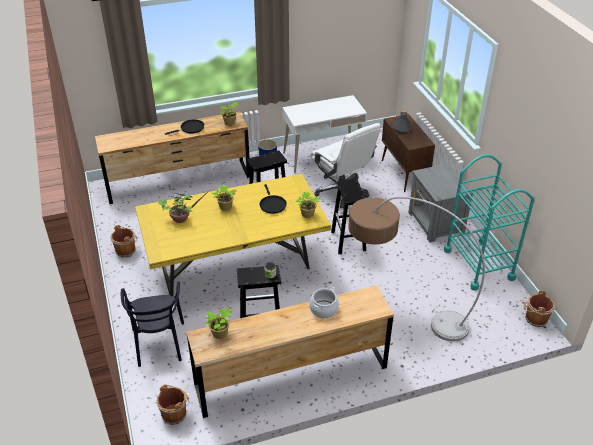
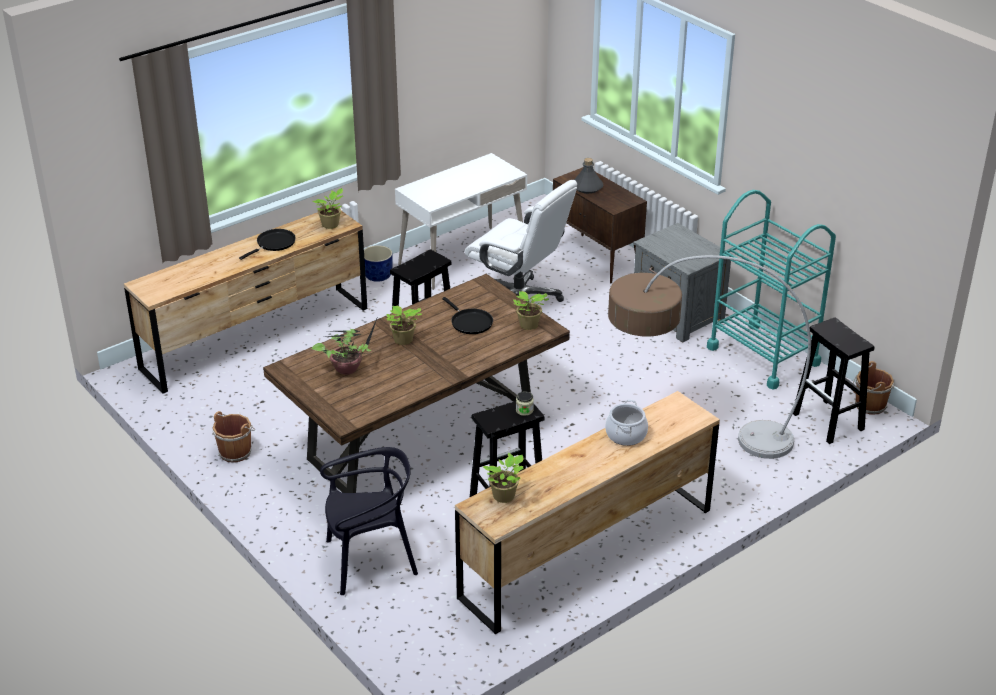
camera: 20 degrees left, 5 degrees down
black chair [121,281,184,367] -> black chair turned 75 degrees counterclockwise [320,447,418,595]
yellow dining table [135,174,331,296] -> brown dining table [263,274,570,493]
brown bucket [156,384,189,425] -> none
black stool [331,179,366,254] -> black stool moved to [793,318,874,444]

